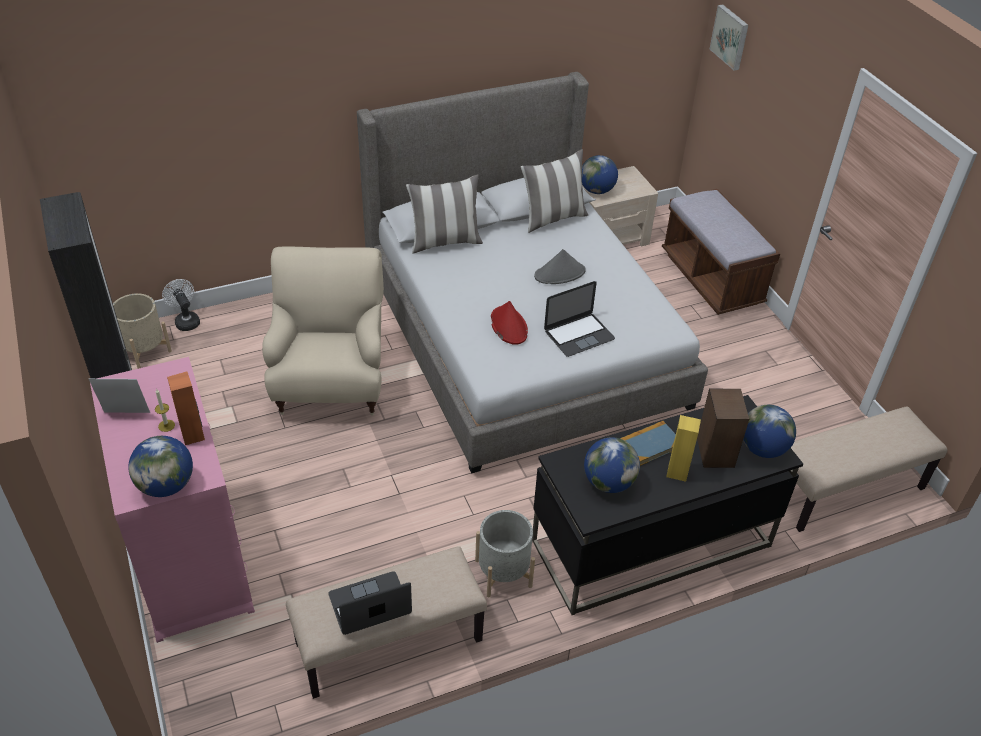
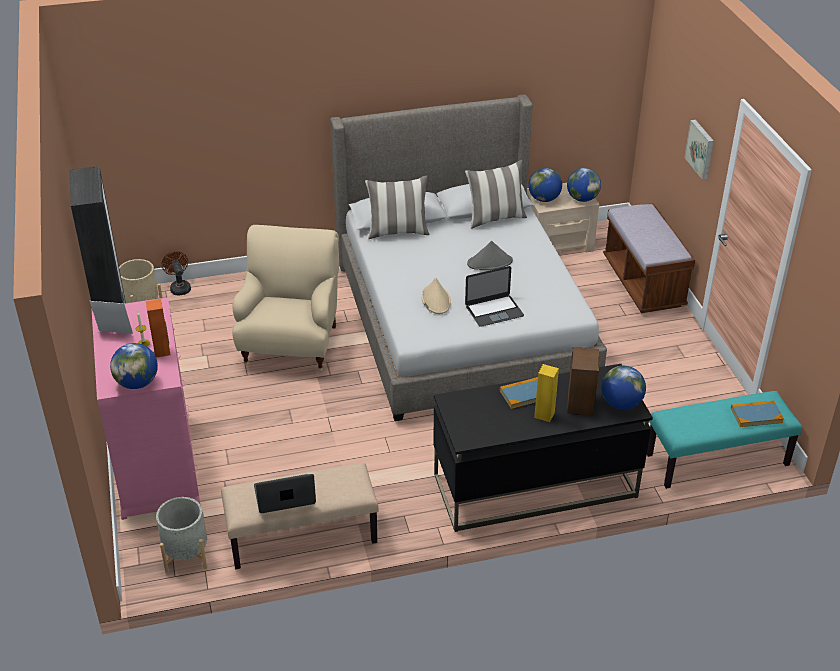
camera: 10 degrees right, 5 degrees down
white fan [162,279,200,331] -> brown fan [161,251,191,296]
grey planter [475,510,535,597] -> grey planter moved to [156,497,207,573]
red hat [491,301,528,345] -> beige hat [422,278,451,314]
globe [584,437,640,493] -> globe moved to [567,168,601,202]
picture [710,5,748,70] -> picture moved to [685,120,714,180]
beige bench [791,406,948,532] -> turquoise bench [647,391,802,489]
none -> book [731,401,784,427]

